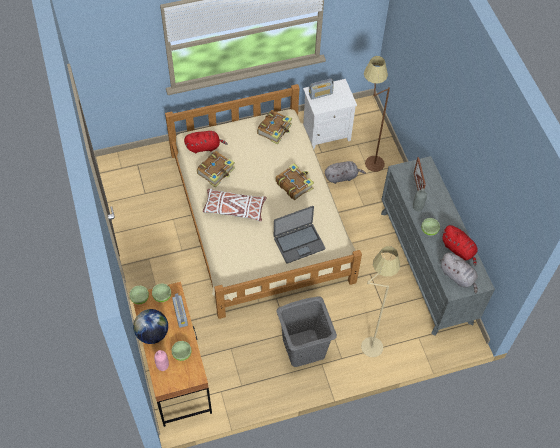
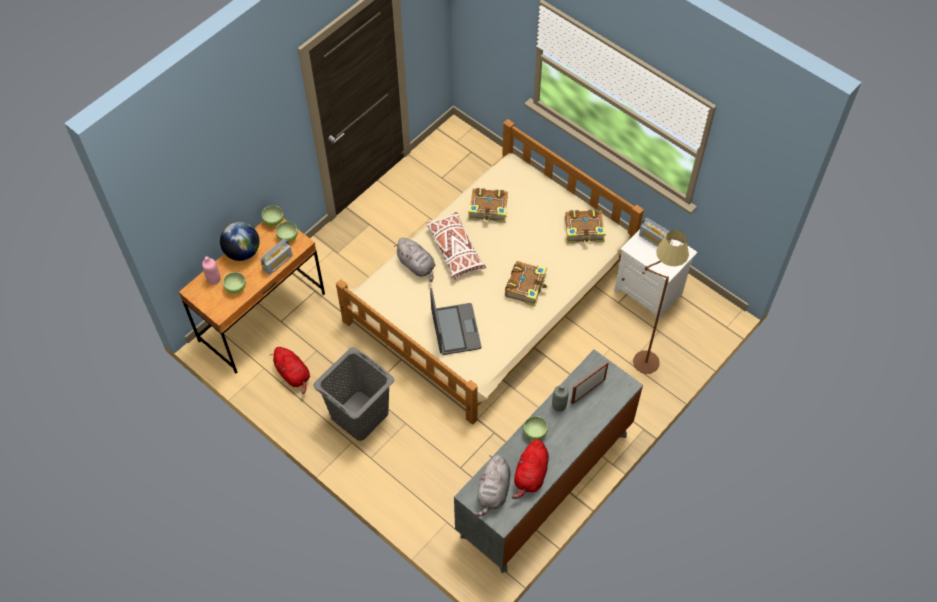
camera: 60 degrees right, 0 degrees up
red plush toy [184,131,228,153] -> red plush toy moved to [270,347,310,394]
laptop [274,206,325,264] -> laptop turned 135 degrees counterclockwise [430,288,481,355]
grey plush toy [325,161,366,184] -> grey plush toy moved to [394,238,435,282]
beige floor lamp [361,246,400,357] -> none

